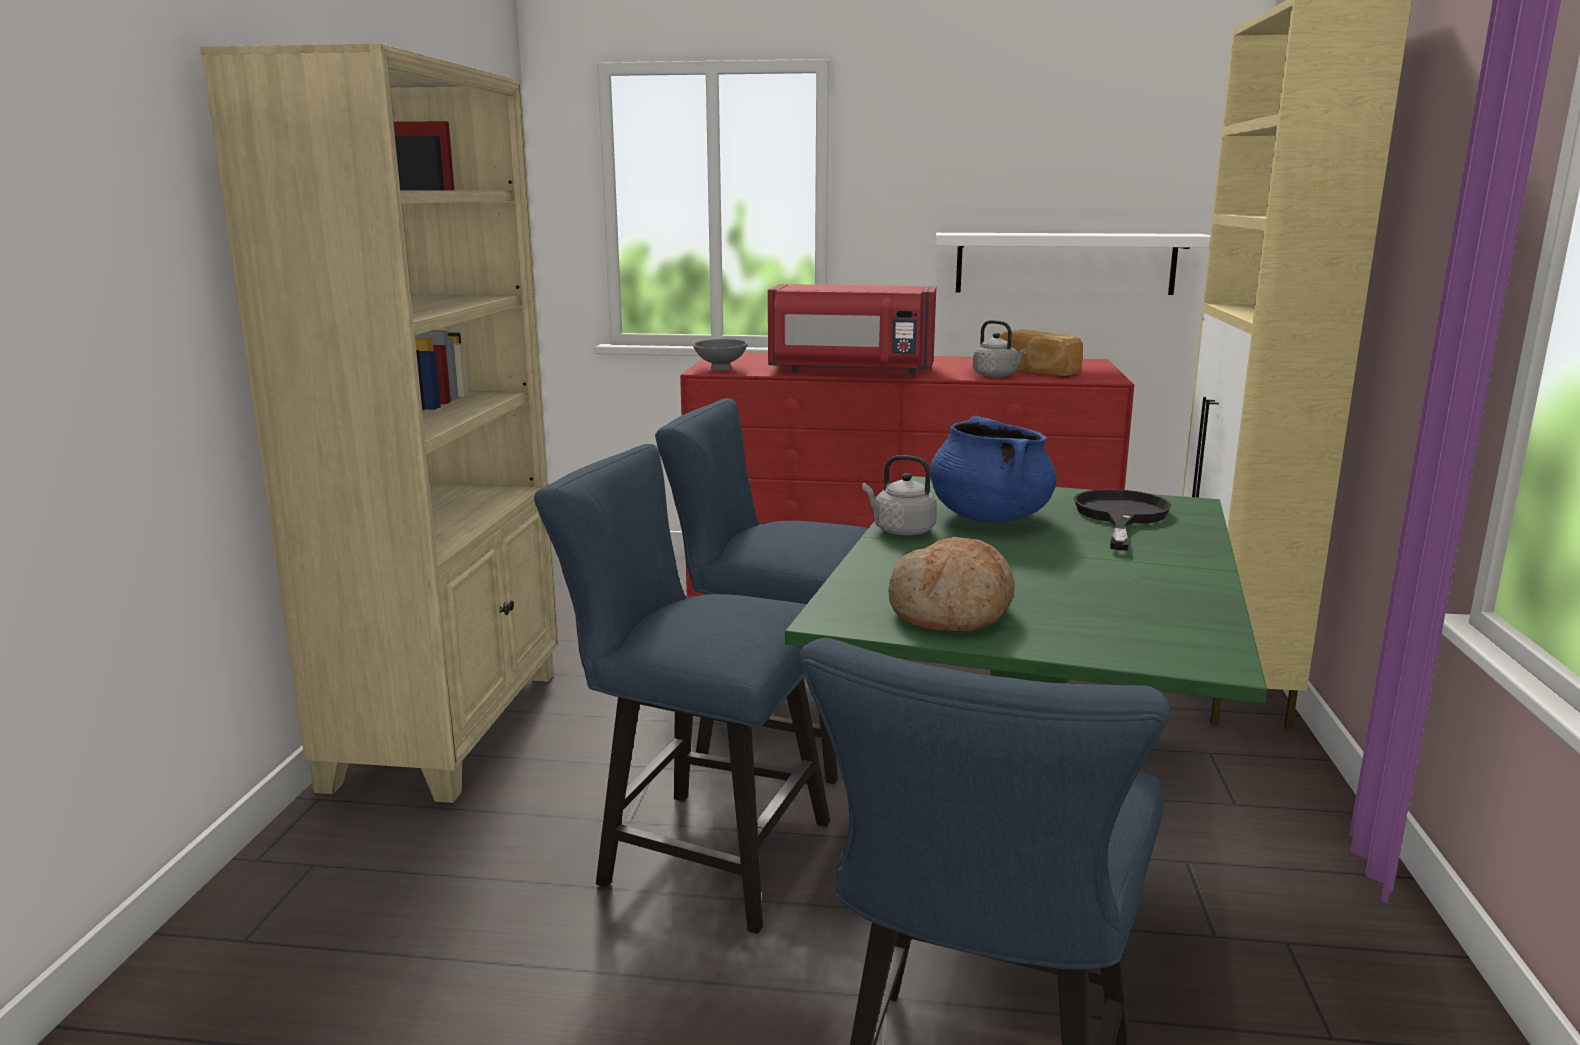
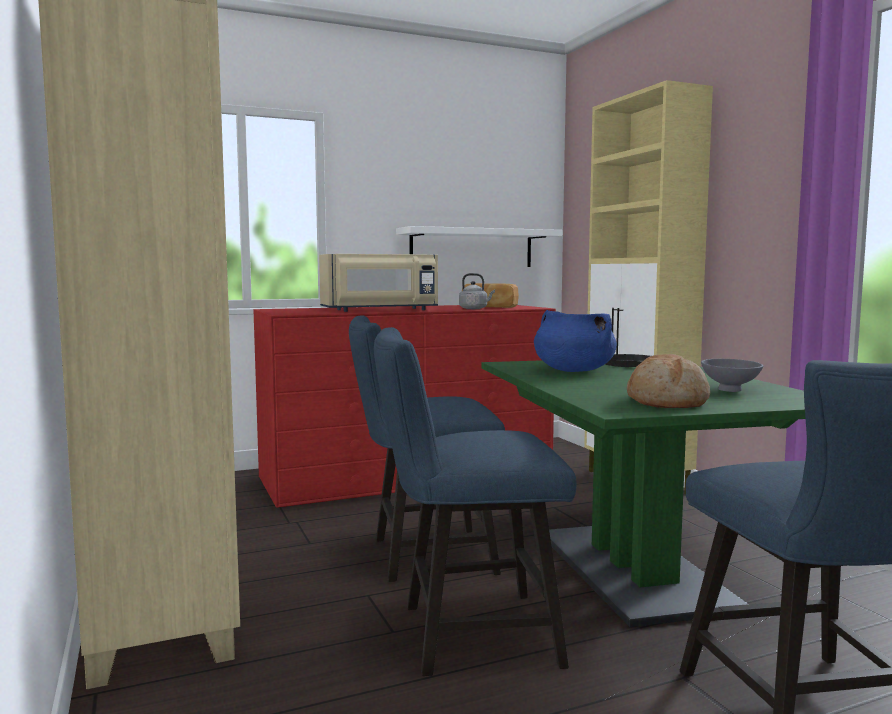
camera: 30 degrees left, 10 degrees down
grey bowl [693,339,748,370] -> grey bowl moved to [701,359,763,392]
red microwave [768,284,936,374] -> beige microwave [319,254,438,312]
grey kettle [862,455,937,536] -> none

